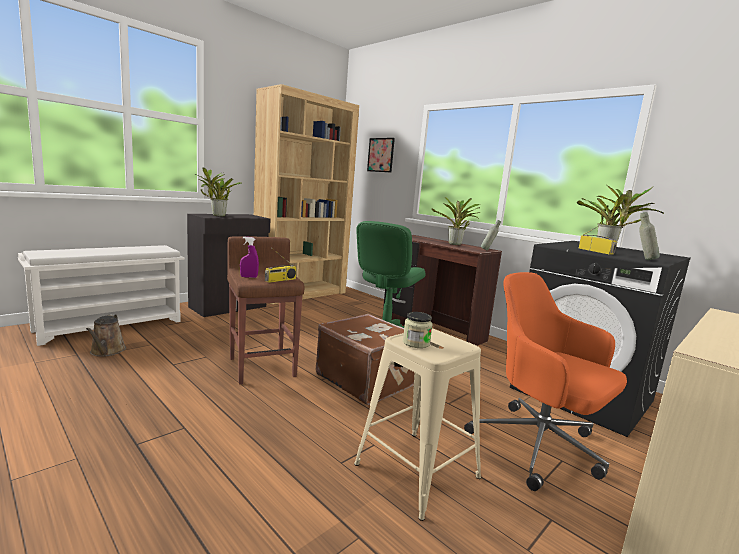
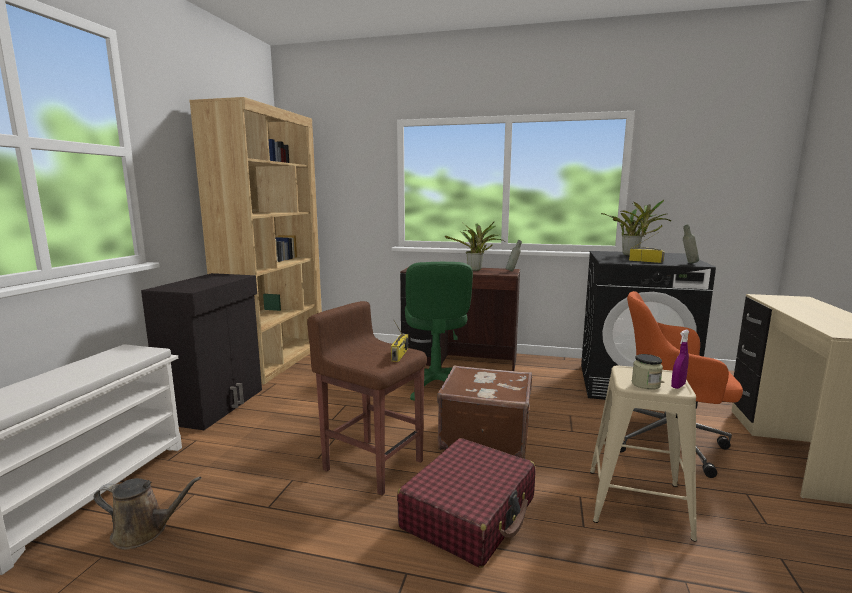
camera: 30 degrees left, 0 degrees up
brown watering can [86,314,126,357] -> brown watering can turned 45 degrees counterclockwise [94,477,202,549]
potted plant [195,167,241,217] -> none
purple spray bottle [240,237,259,278] -> purple spray bottle moved to [671,330,689,389]
picture [367,138,395,172] -> none
none -> red suitcase [397,438,536,568]

